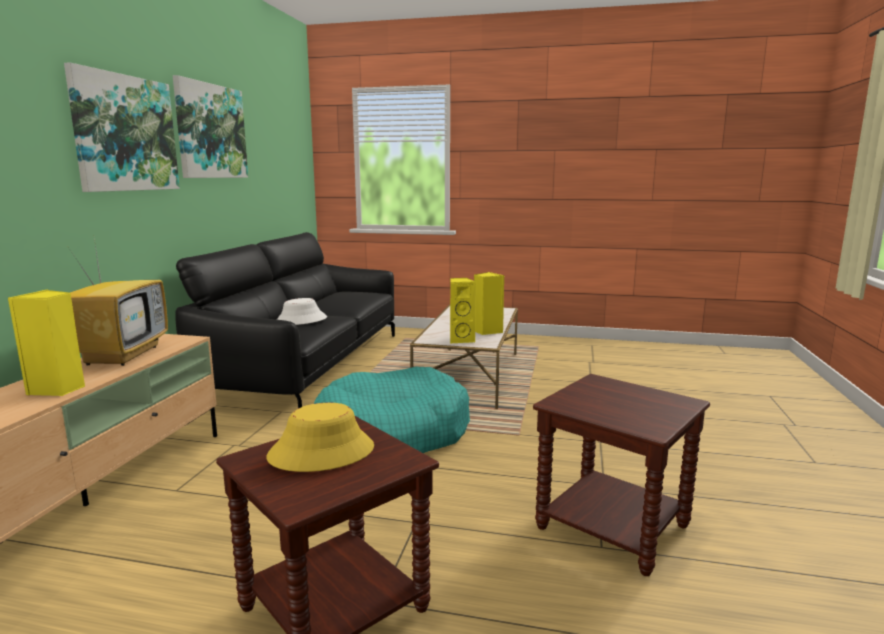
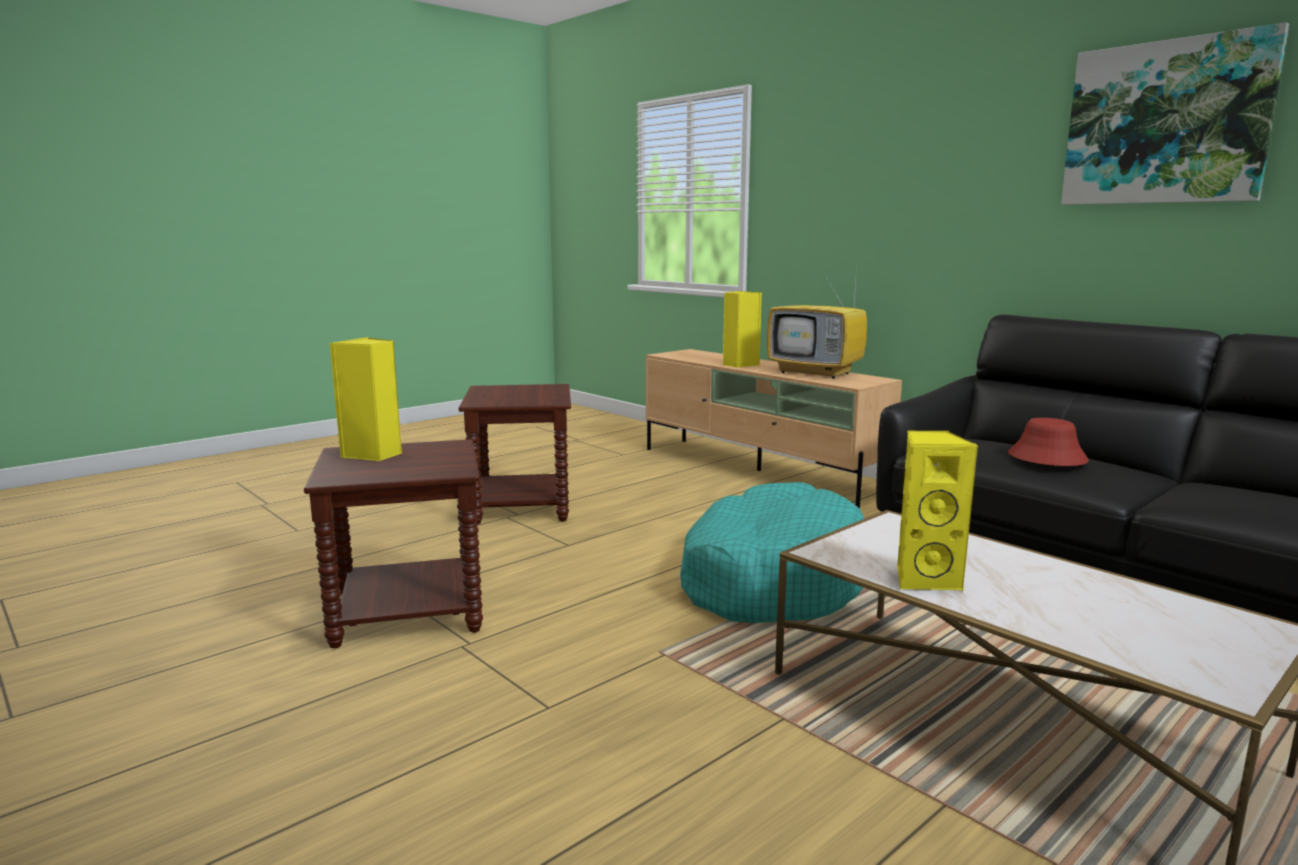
camera: 125 degrees right, 0 degrees up
picture [64,62,180,192] -> none
yellow hat [266,403,374,472] -> none
white hat [277,298,327,325] -> red hat [1008,418,1089,466]
yellow speaker [450,278,476,343] -> yellow speaker moved to [330,337,402,461]

